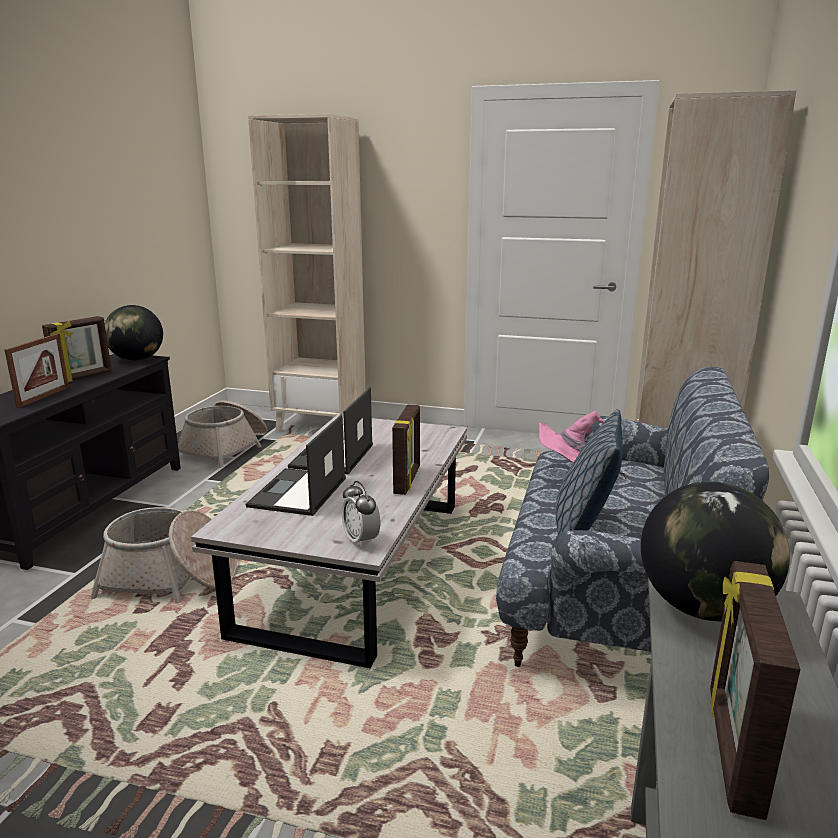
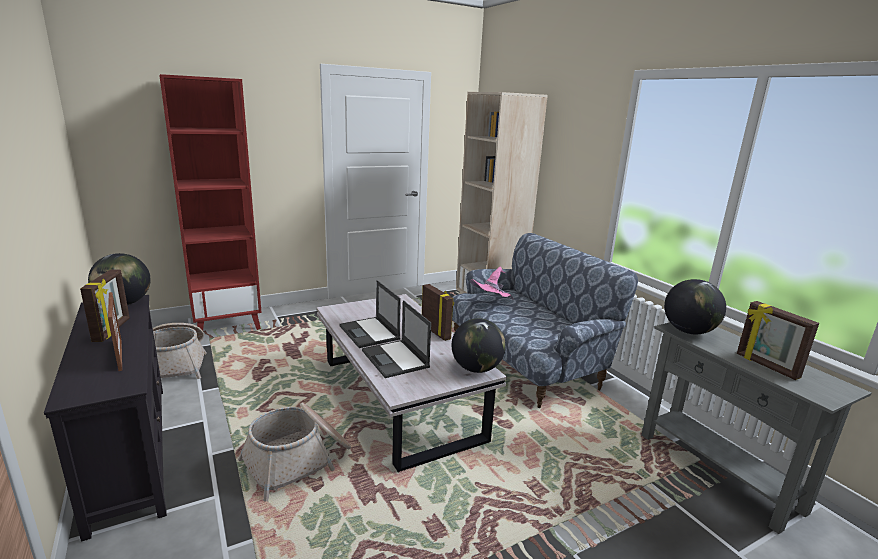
camera: 45 degrees left, 0 degrees up
beige bookcase [248,114,366,433] -> red bookcase [160,74,262,331]
alarm clock [342,481,380,548] -> globe [452,318,506,373]
pillow [556,409,623,535] -> none

